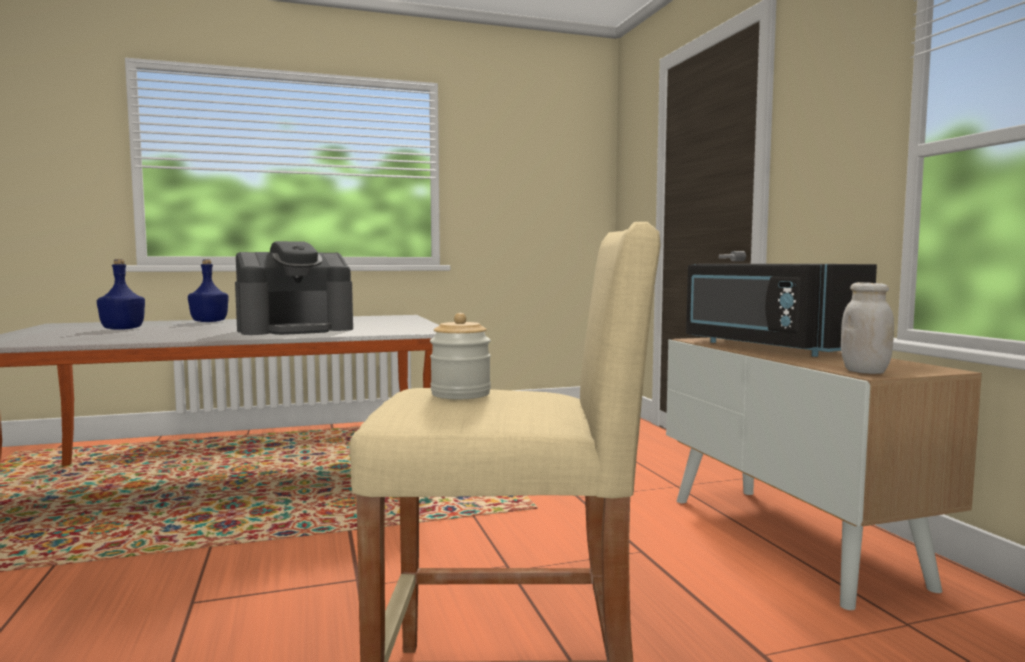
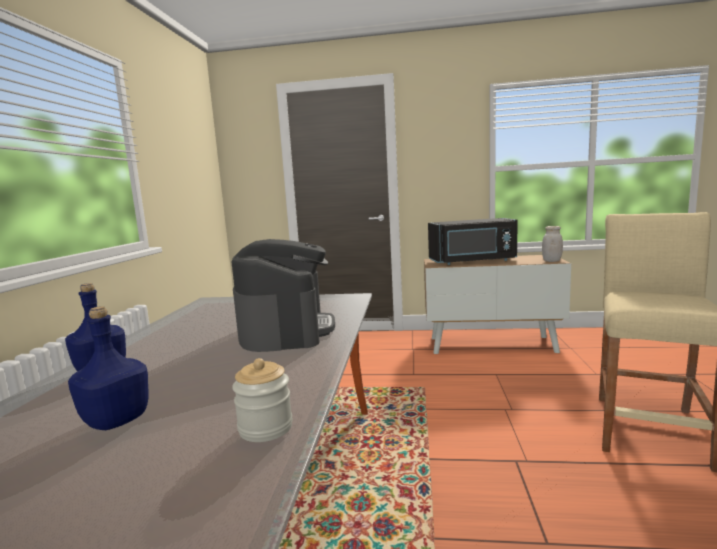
camera: 65 degrees left, 5 degrees up
jar [430,313,491,399] -> jar moved to [232,358,293,442]

